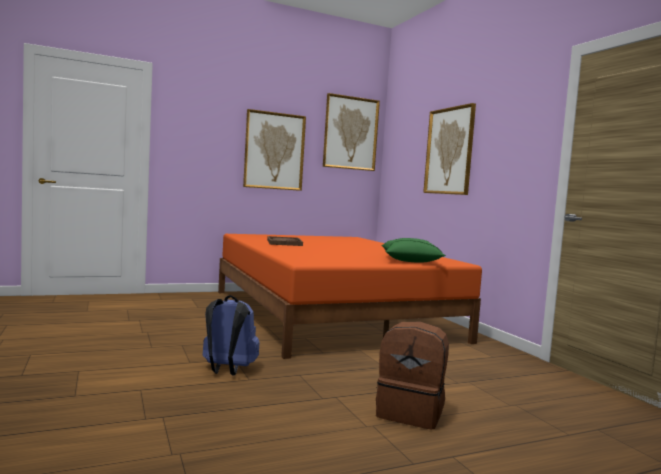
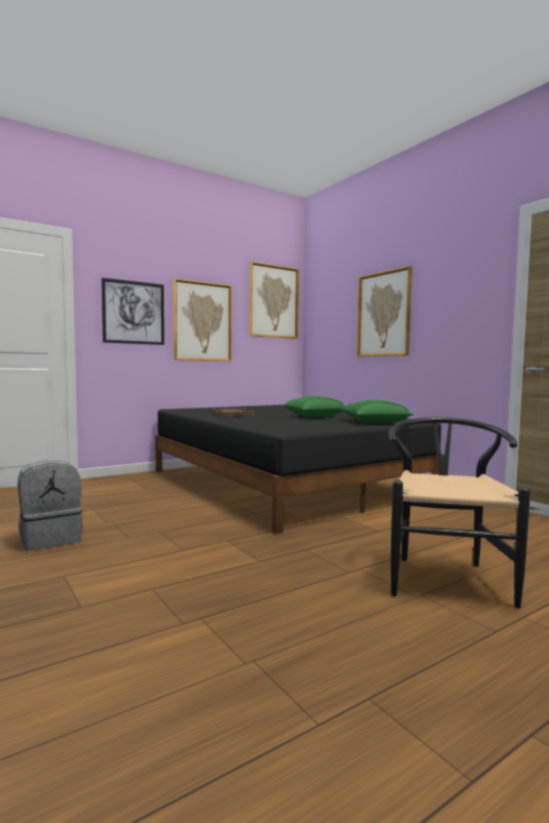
camera: 10 degrees left, 0 degrees up
blue backpack [203,295,260,376] -> none
orange bed [218,234,482,359] -> black bed [155,405,441,534]
brown backpack [376,322,449,430] -> black chair [388,417,531,608]
none -> grey backpack [18,460,83,551]
none -> picture [101,278,164,345]
none -> green pillow [282,396,345,417]

